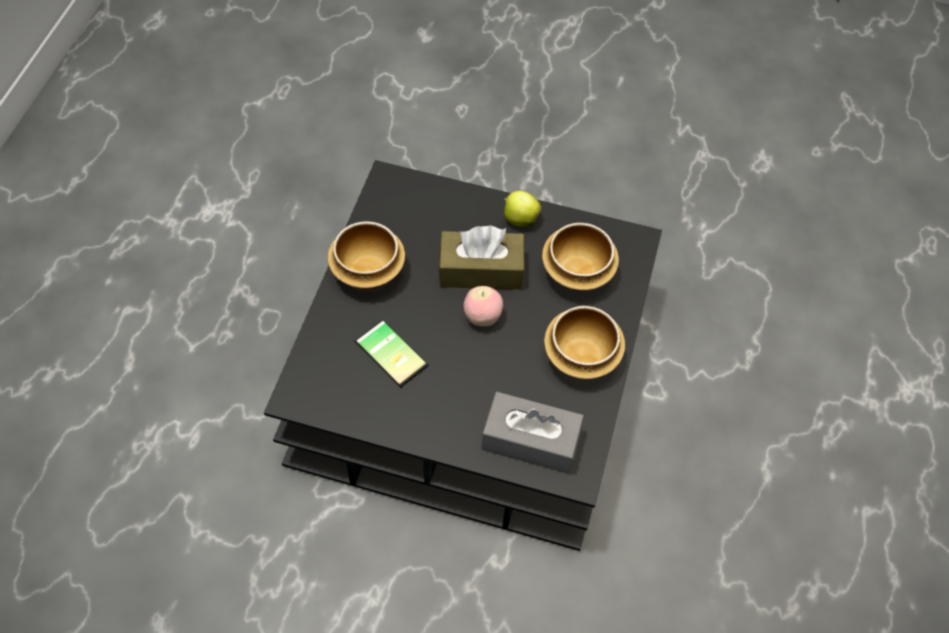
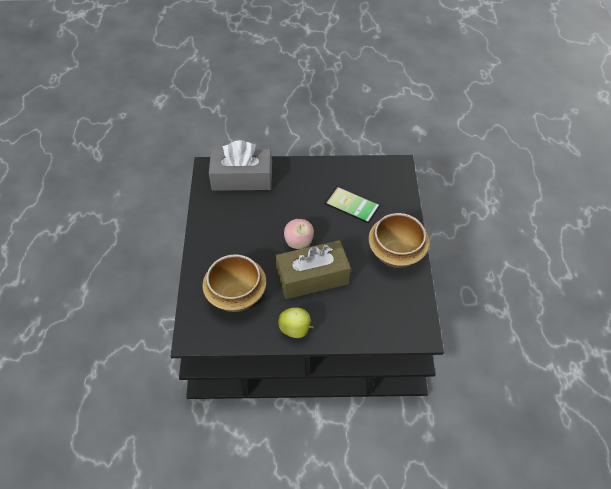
camera: 165 degrees right, 5 degrees down
bowl [544,306,625,379] -> none

